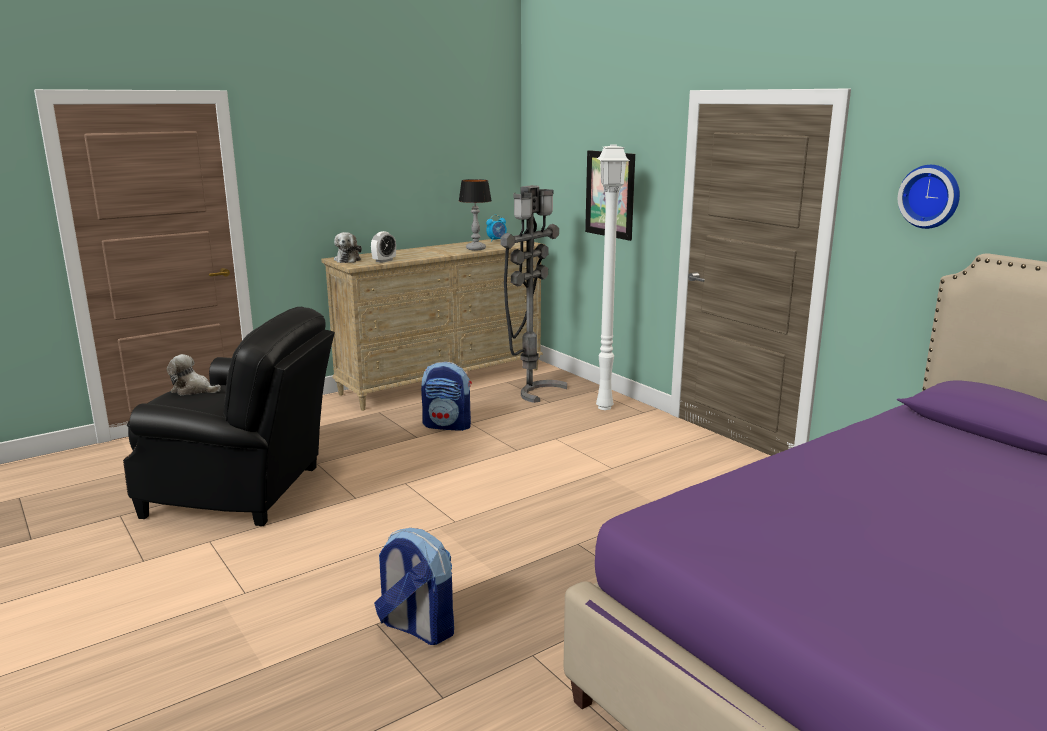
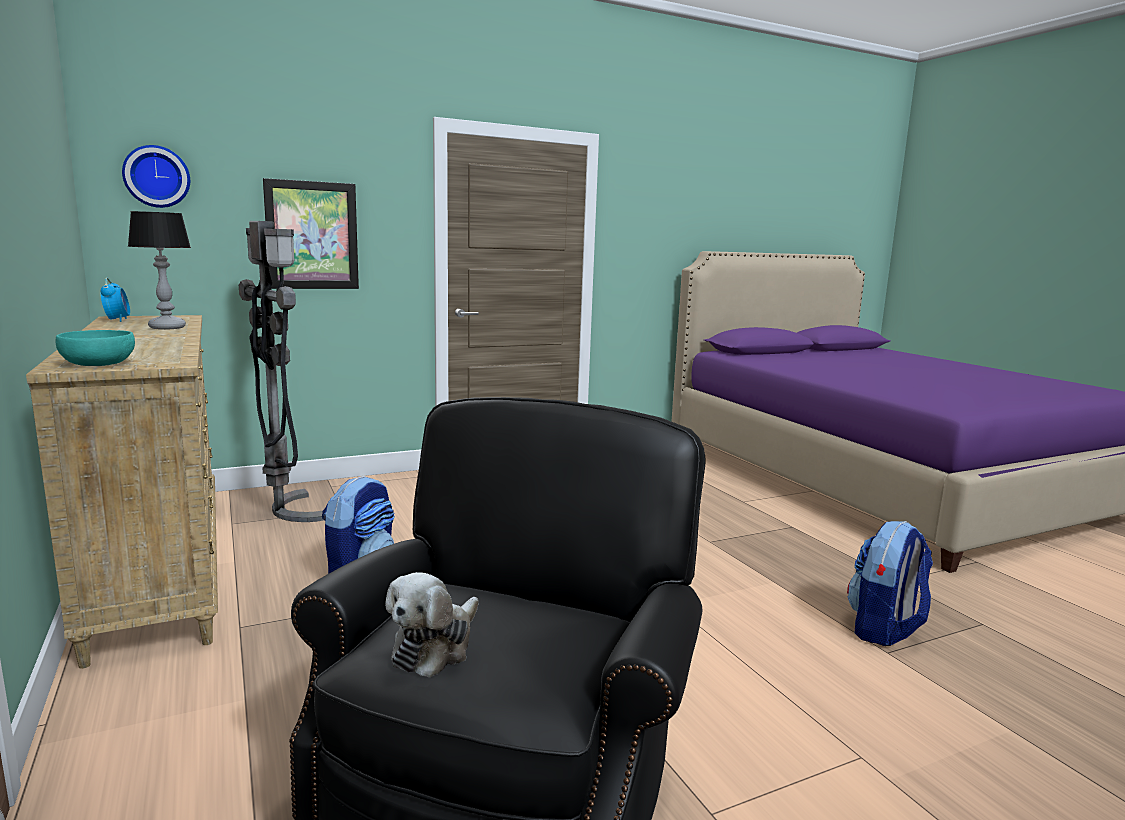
camera: 80 degrees left, 5 degrees down
plush toy [334,232,362,263] -> turquoise bowl [56,330,135,366]
alarm clock [371,231,396,263] -> none
white floor lamp [596,144,630,410] -> none
wall clock [898,165,960,229] -> wall clock moved to [122,145,190,208]

